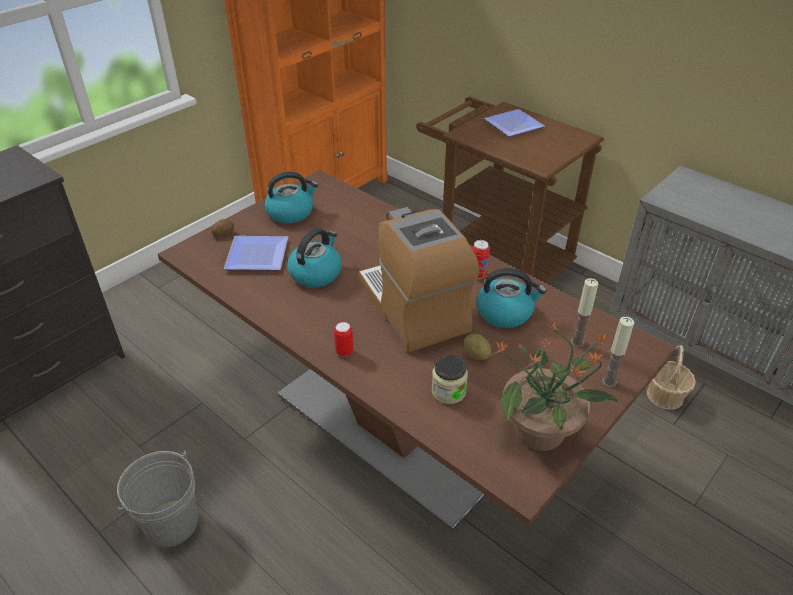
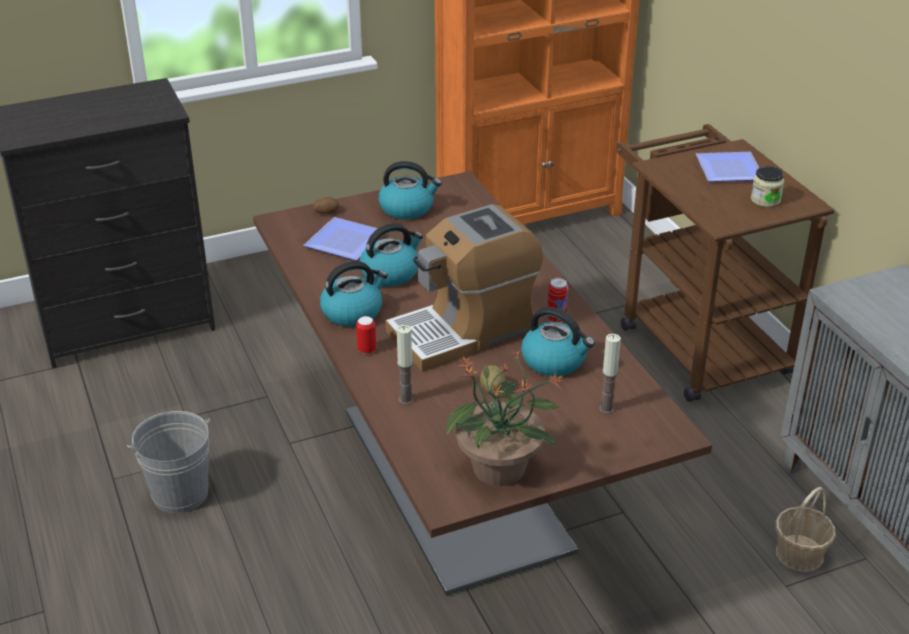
camera: 25 degrees right, 5 degrees down
coffee machine [359,207,479,352] -> coffee machine turned 120 degrees counterclockwise [385,204,543,372]
jar [432,355,468,404] -> jar moved to [751,166,784,207]
candle [602,317,634,388] -> candle moved to [397,325,414,405]
none -> kettle [320,261,388,327]

